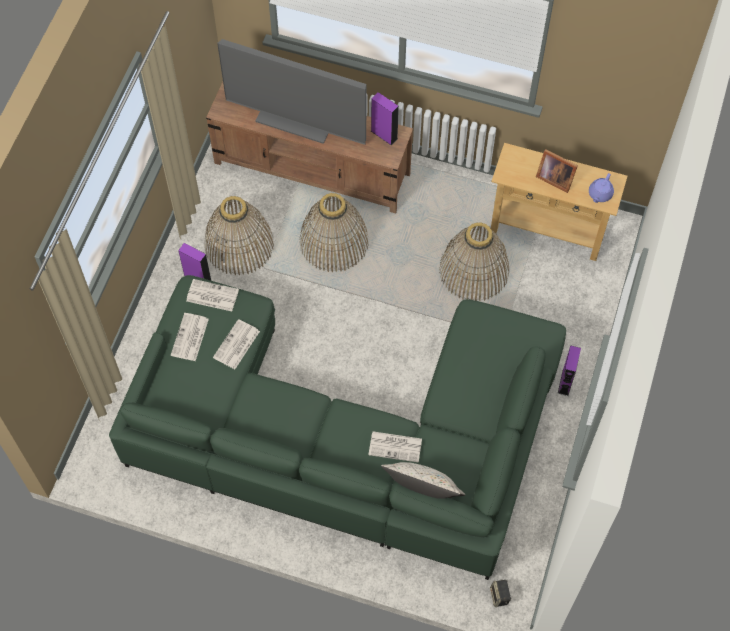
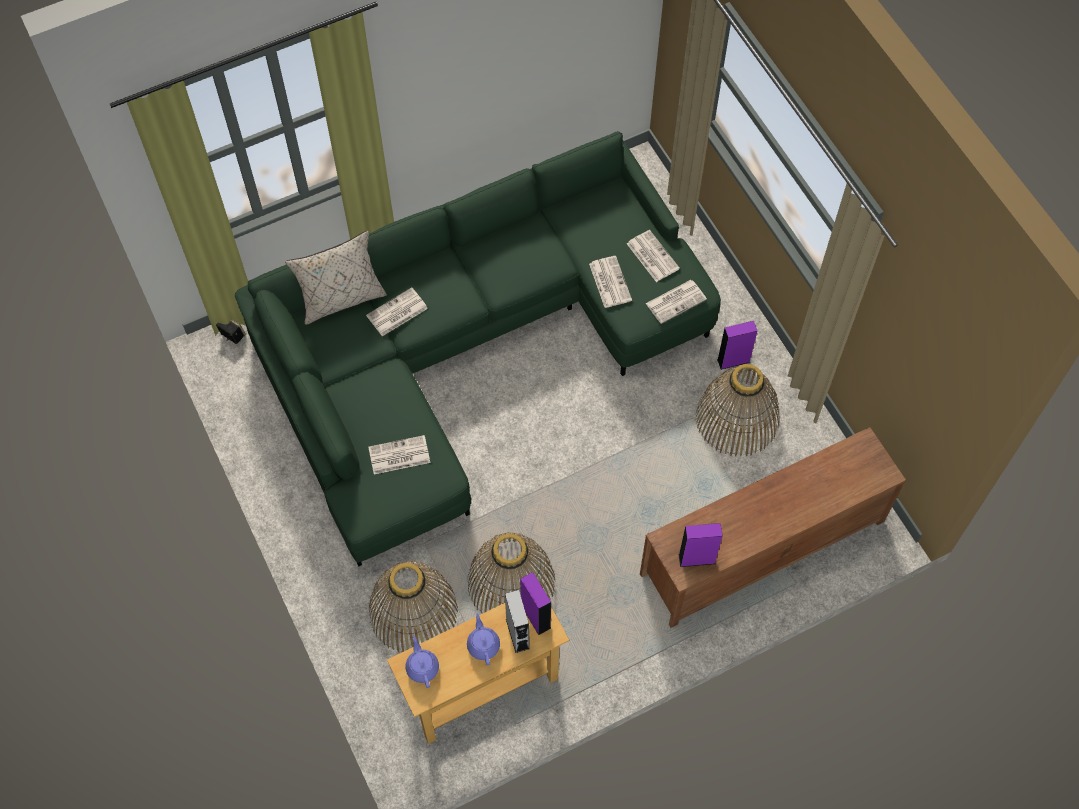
camera: 135 degrees right, 0 degrees up
television [217,39,366,145] -> none
basket [299,193,368,272] -> basket moved to [369,561,458,652]
picture frame [536,149,578,193] -> purple teapot [467,613,500,666]
purple speaker [558,345,581,396] -> purple speaker moved to [520,572,551,635]
none -> newspaper [369,435,430,474]
none -> grey speaker [505,590,530,653]

